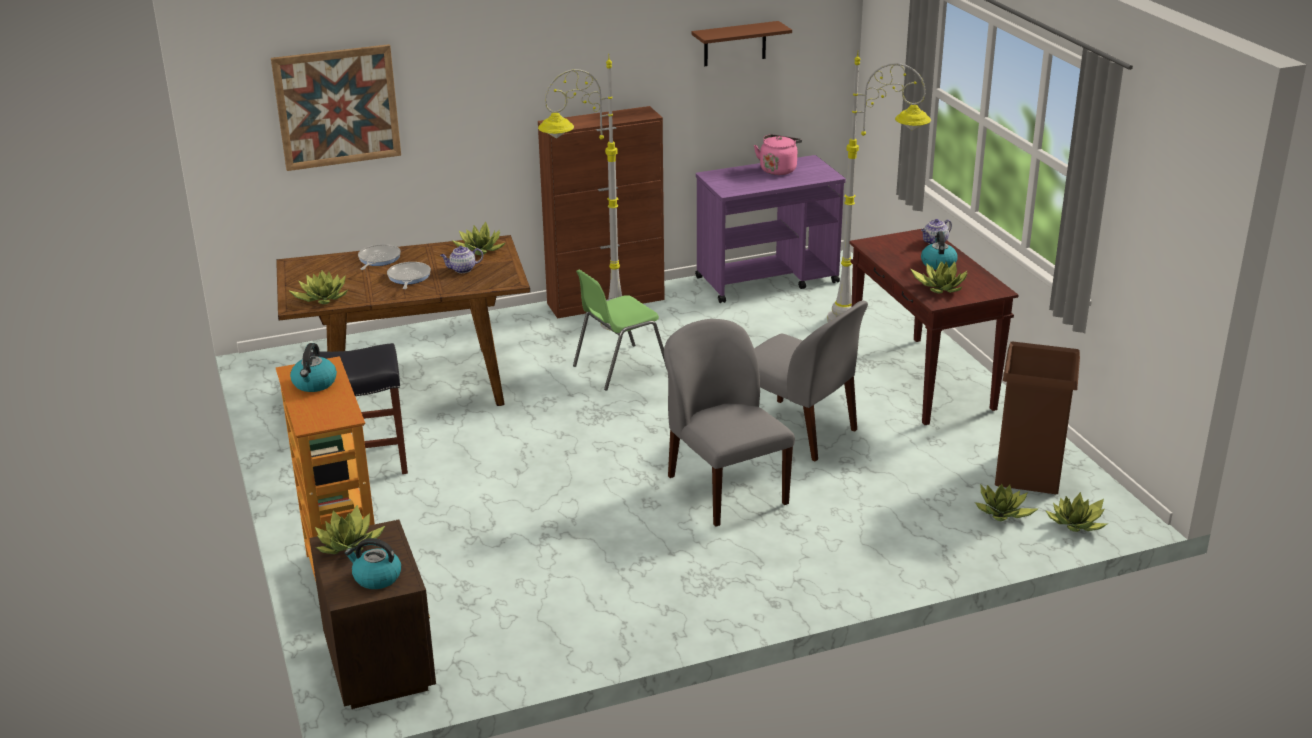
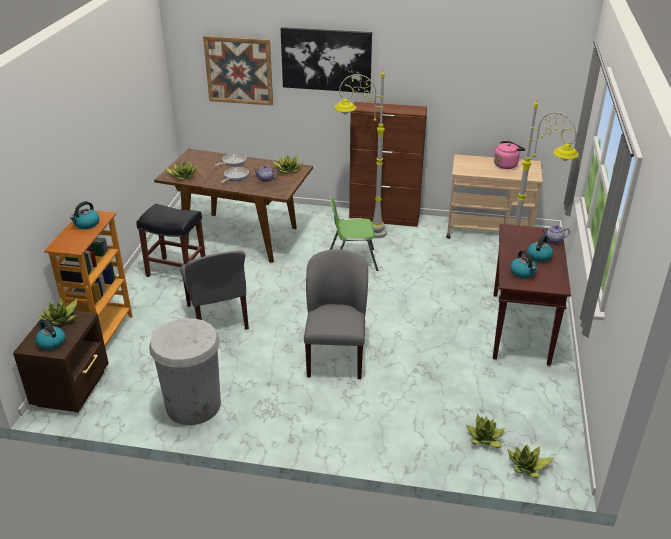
camera: 30 degrees right, 5 degrees up
brown shelf [691,21,792,66] -> none
purple cart [695,155,846,303] -> beige cart [446,154,543,239]
grey chair [754,301,868,462] -> grey chair moved to [180,251,249,330]
potted plant [911,262,968,294] -> kettle [510,250,537,278]
brown trash can [995,341,1080,494] -> none
none -> white trash can [149,318,221,425]
none -> picture [281,27,372,93]

